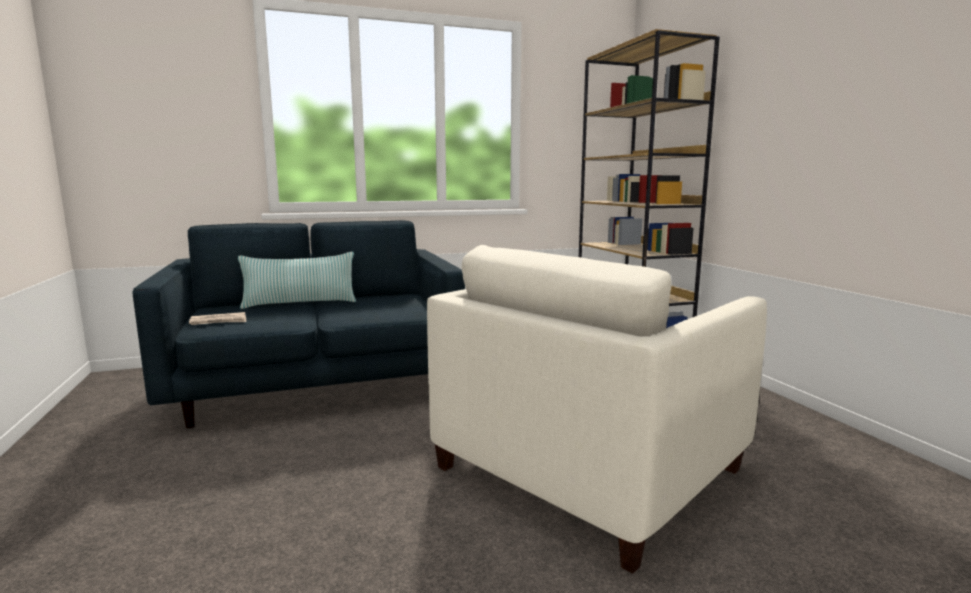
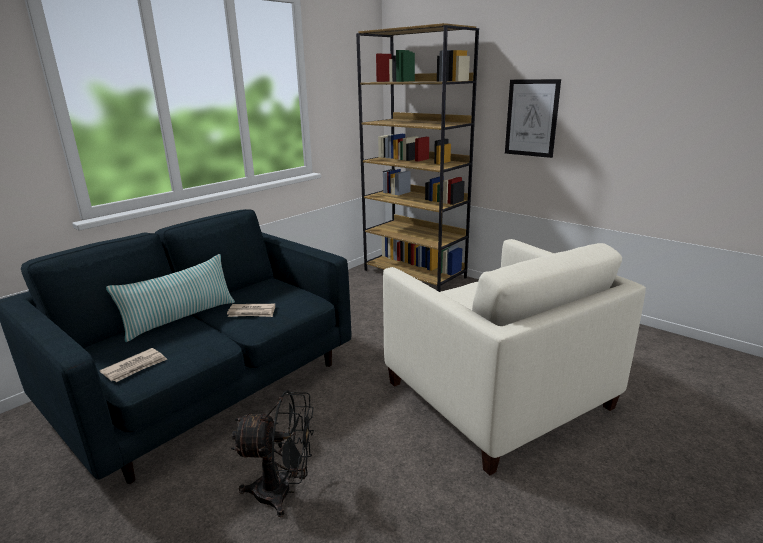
camera: 30 degrees left, 10 degrees up
beige armchair [427,245,767,574] -> beige armchair turned 45 degrees counterclockwise [383,239,646,476]
none -> newspaper [227,304,275,317]
none -> black fan [231,390,314,517]
none -> picture [505,79,561,158]

